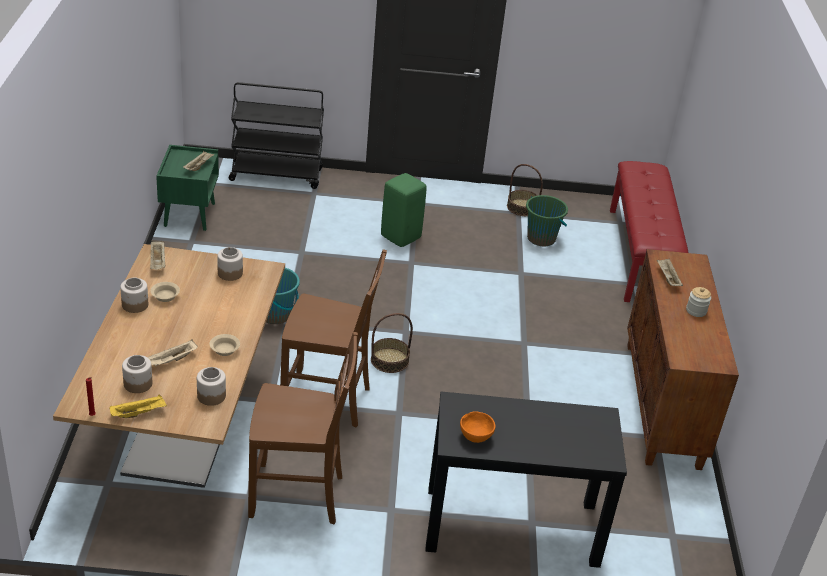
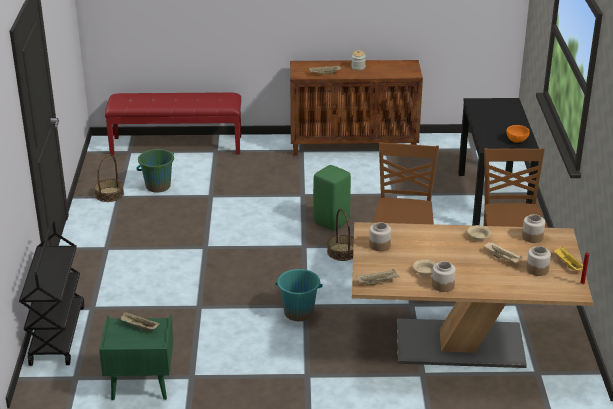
camera: 90 degrees left, 5 degrees down
green stool [381,173,427,247] -> green stool moved to [313,165,351,230]

